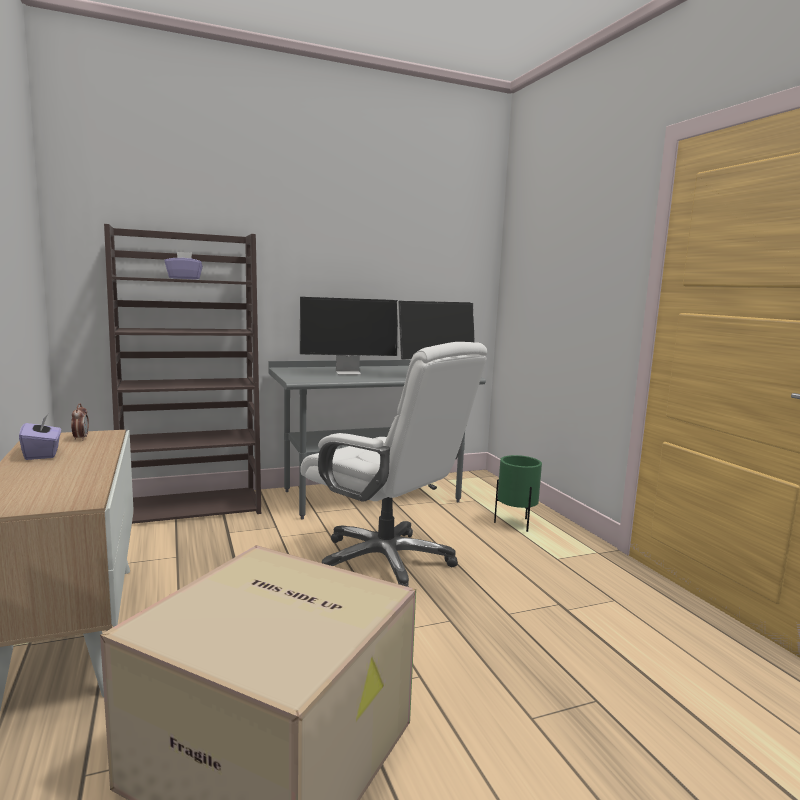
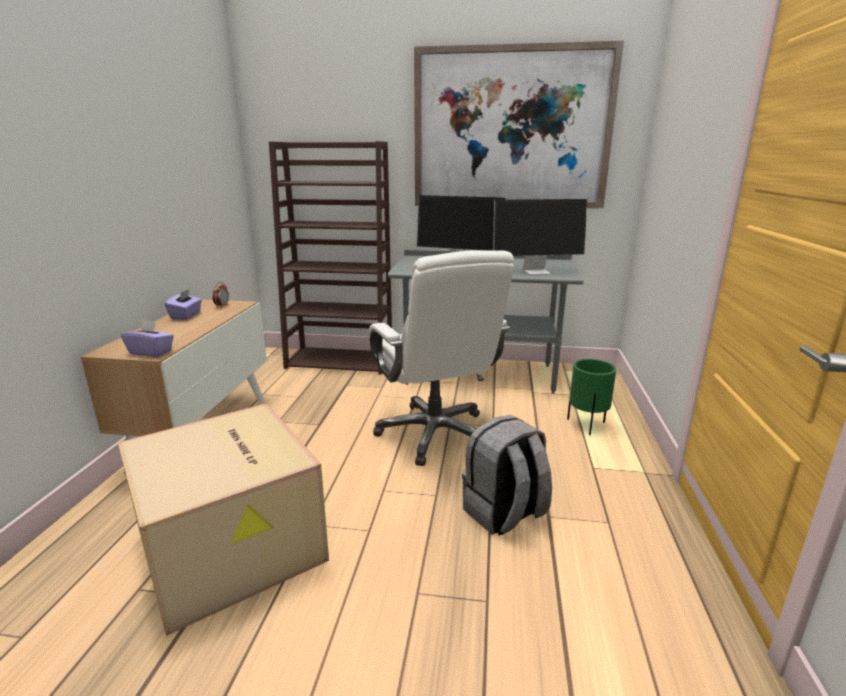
camera: 30 degrees right, 10 degrees up
purple tissue box [165,252,203,280] -> purple tissue box moved to [121,320,174,357]
none -> picture [414,41,624,208]
none -> grey backpack [462,415,552,535]

